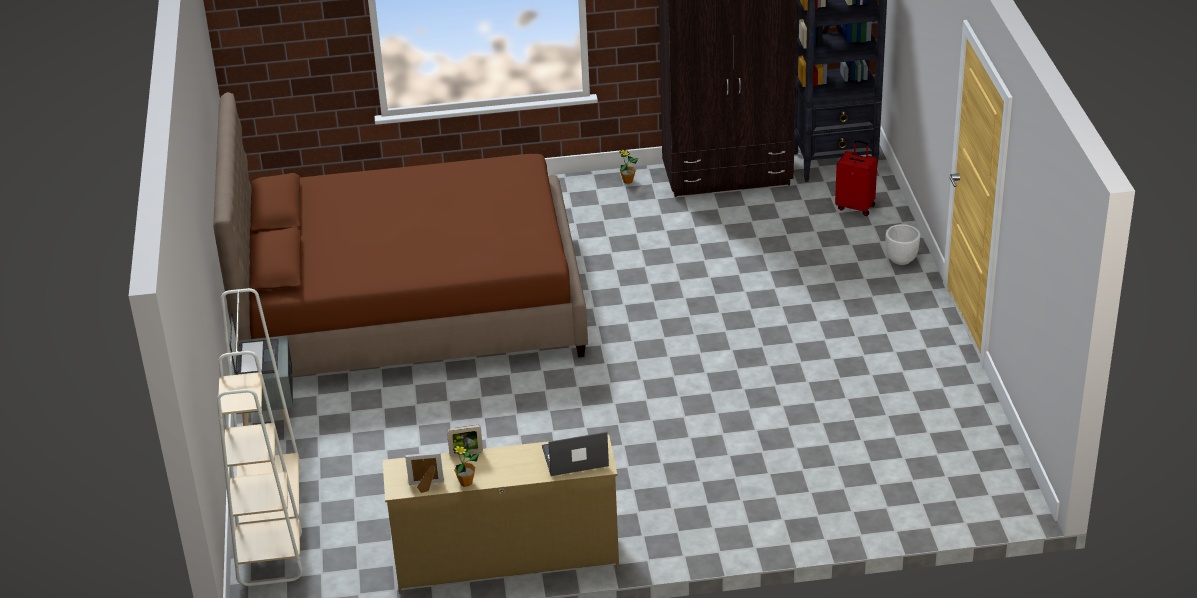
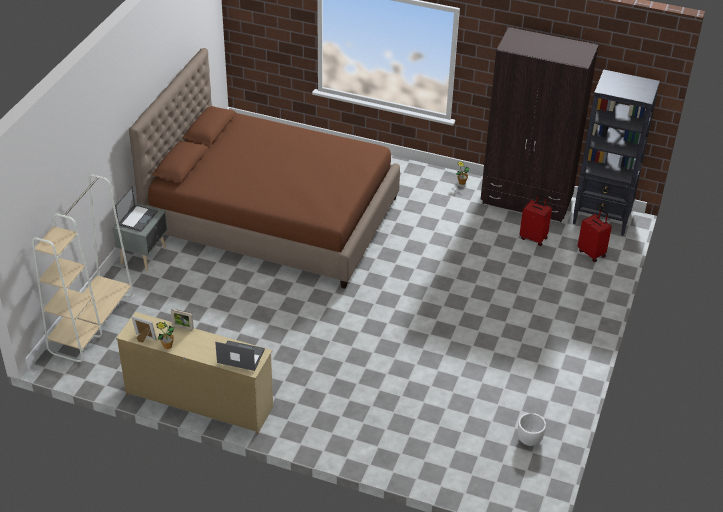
camera: 25 degrees right, 5 degrees up
white planter [885,224,920,265] -> white planter moved to [518,413,546,446]
none -> red suitcase [520,194,552,246]

